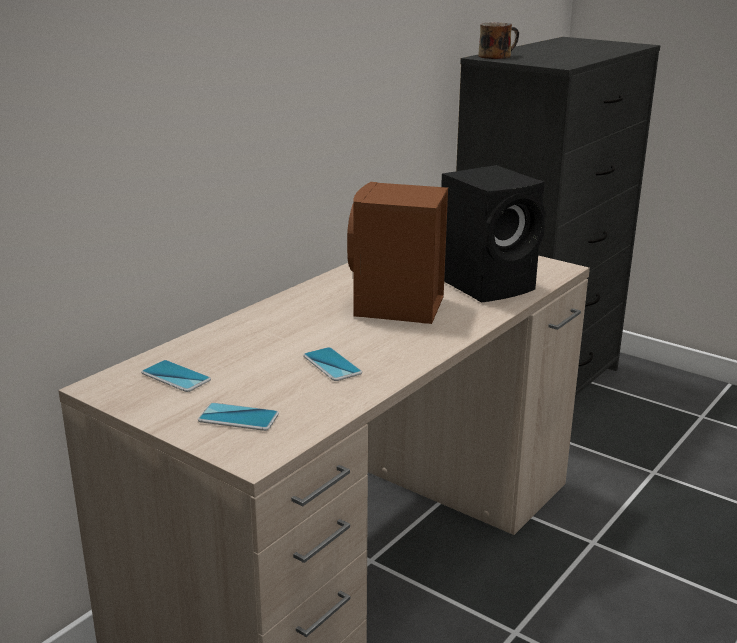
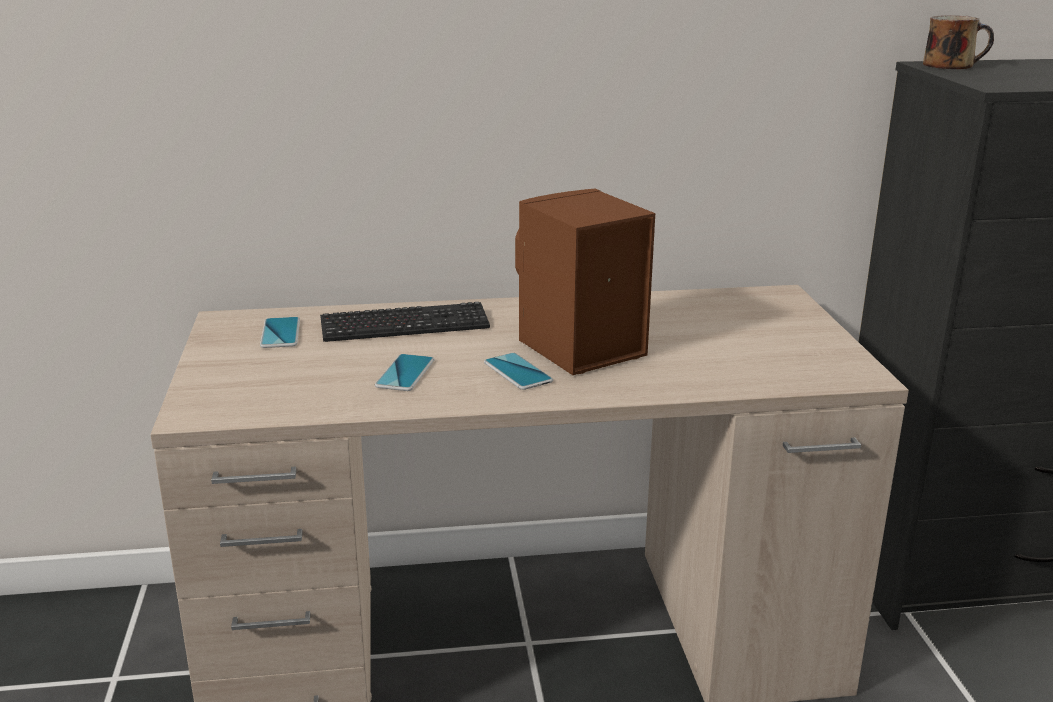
camera: 45 degrees right, 0 degrees up
phone [198,403,279,431] -> phone moved to [484,353,553,390]
black speaker [441,165,546,303] -> none
none -> keyboard [320,302,490,342]

